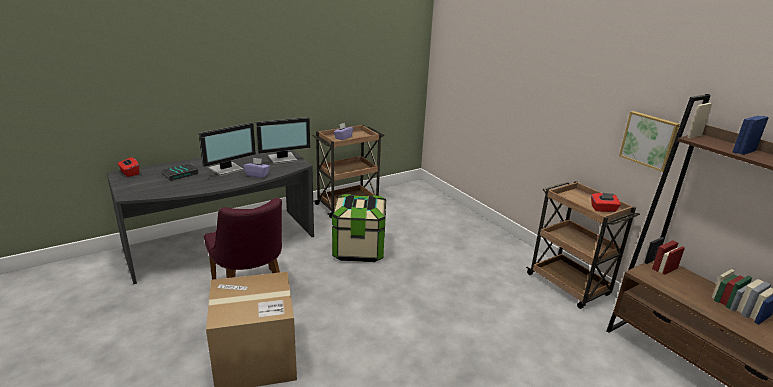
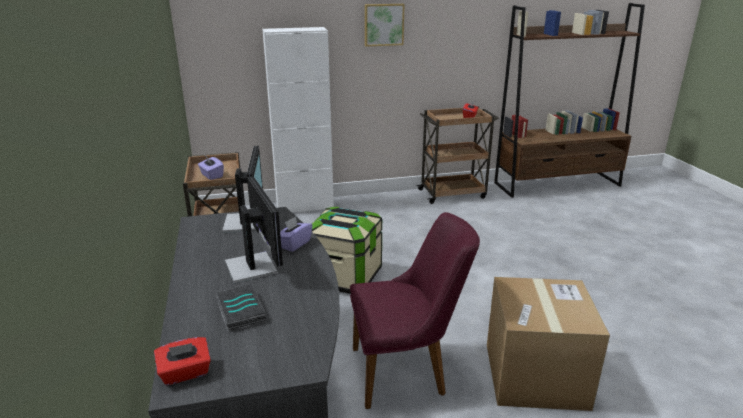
camera: 70 degrees left, 0 degrees up
picture [619,111,680,172] -> picture moved to [365,4,405,47]
none -> white cabinet [262,27,334,212]

